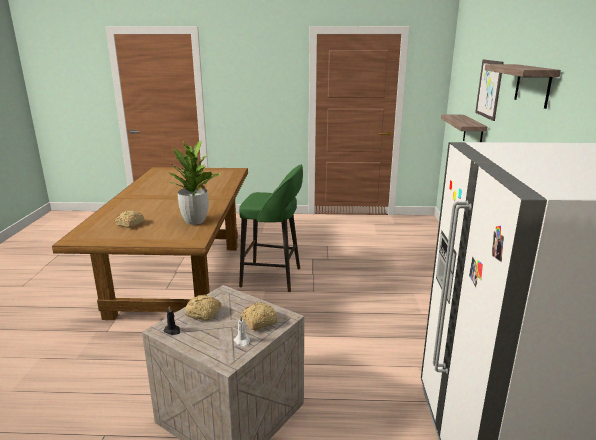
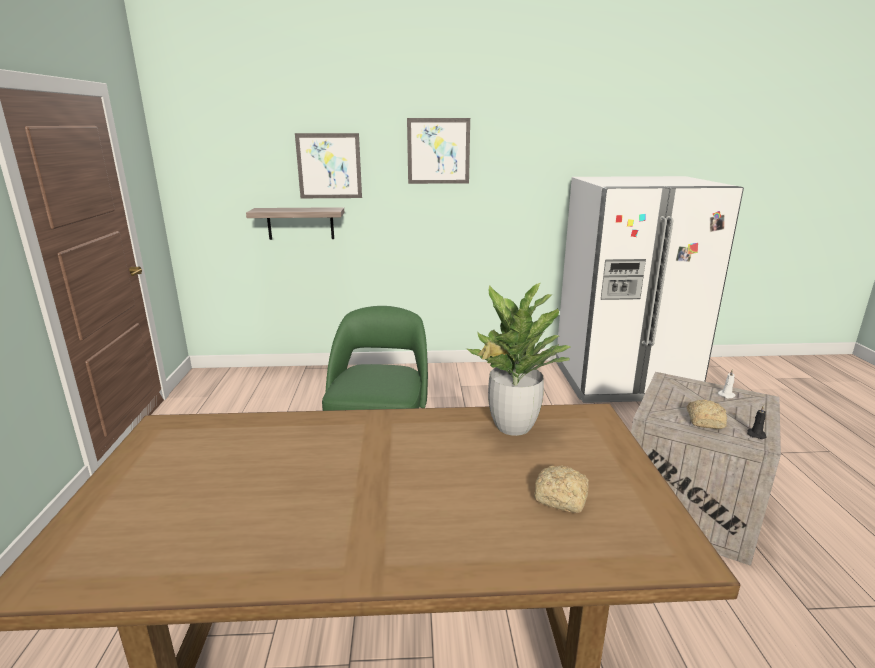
camera: 95 degrees left, 0 degrees up
bread [241,302,278,330] -> none
shelf [485,64,561,109] -> picture [407,118,470,184]

